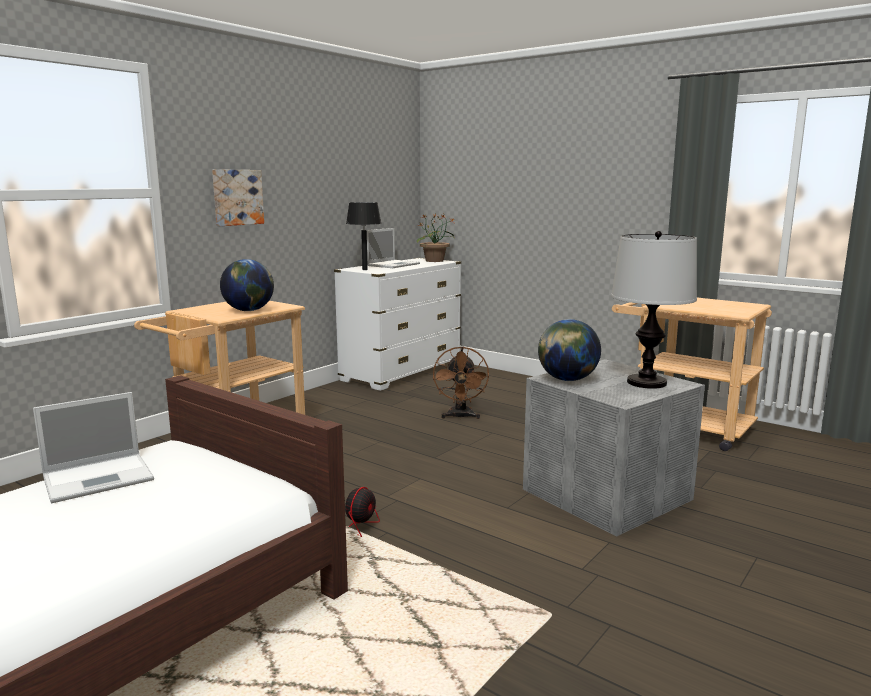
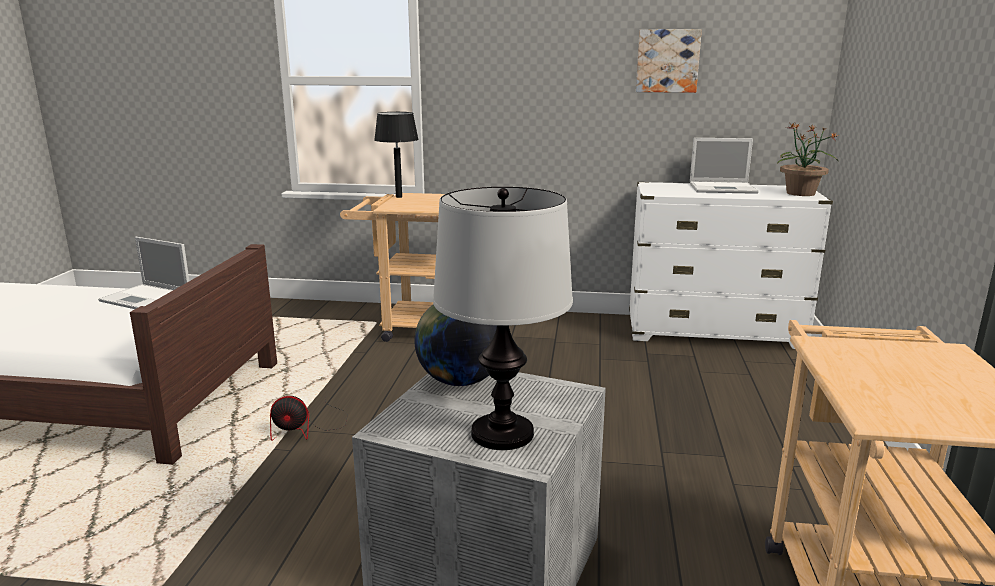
camera: 60 degrees right, 5 degrees up
picture [212,169,264,226] -> picture moved to [636,29,702,93]
globe [220,259,274,311] -> none
black table lamp [346,202,381,270] -> black table lamp moved to [374,112,419,198]
brown fan [433,346,489,419] -> none

